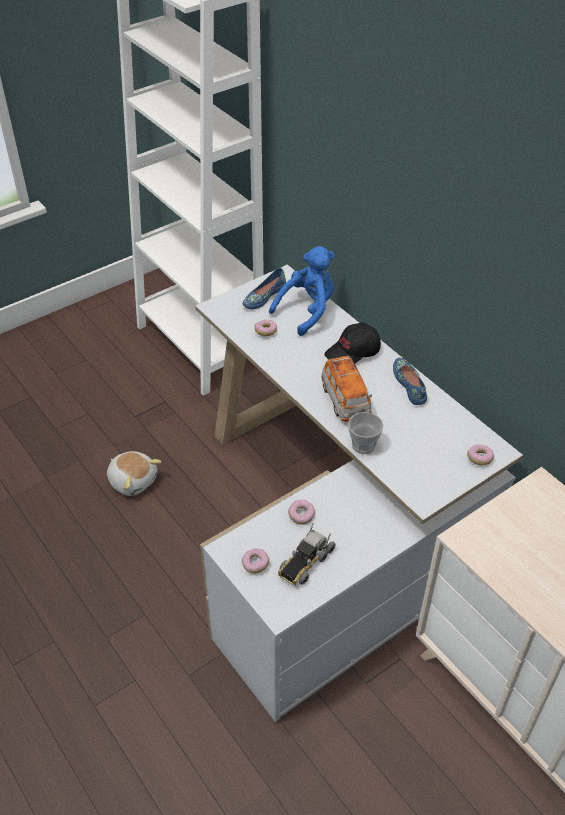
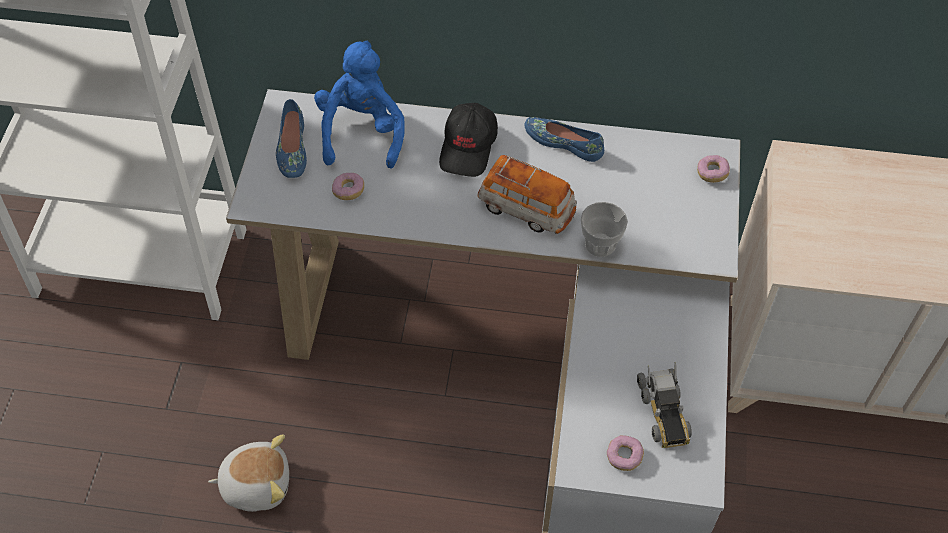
camera: 45 degrees left, 10 degrees up
donut [288,500,315,525] -> none

